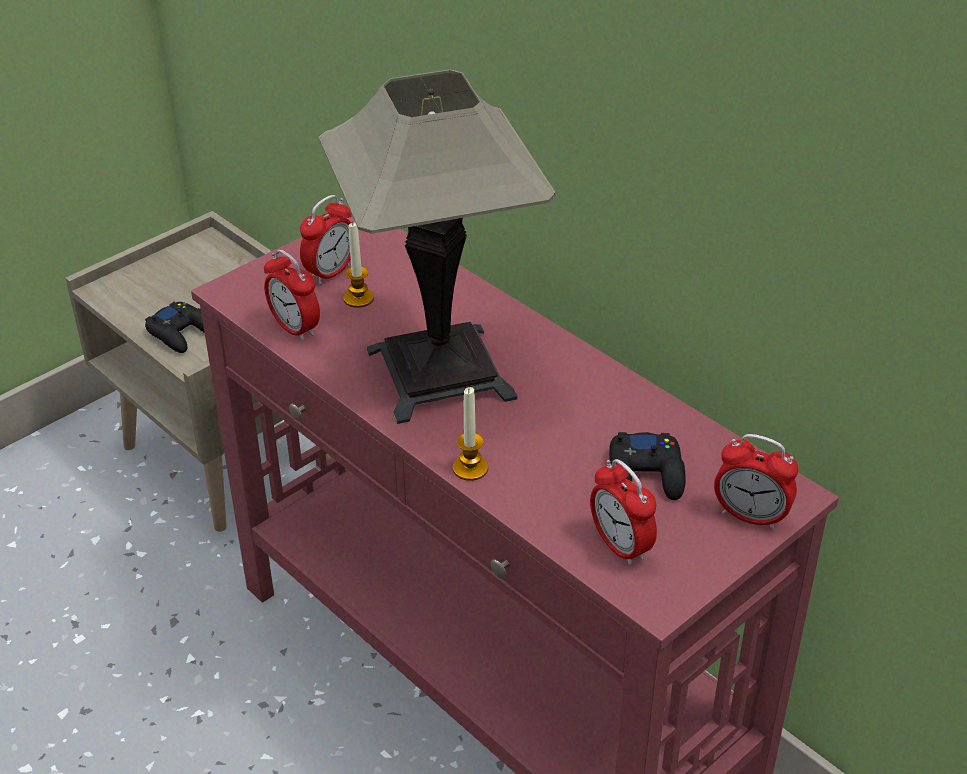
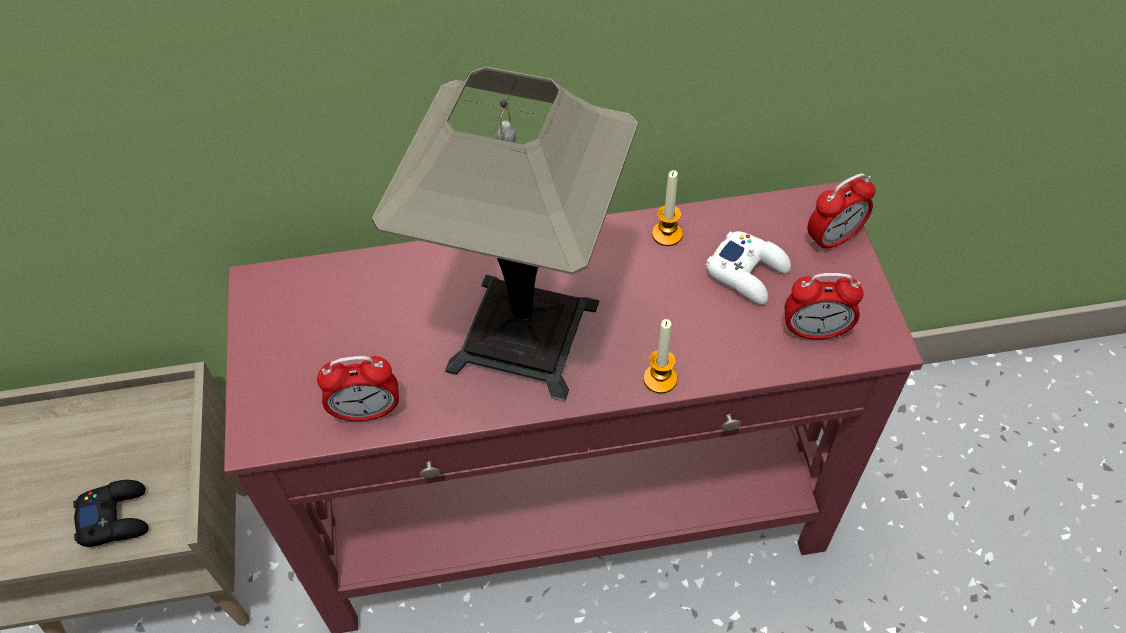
camera: 55 degrees left, 15 degrees up
alarm clock [300,195,352,285] -> none
candle [343,222,374,308] -> candle moved to [652,170,683,246]
black game controller [609,432,686,500] -> white game controller [706,231,791,305]

